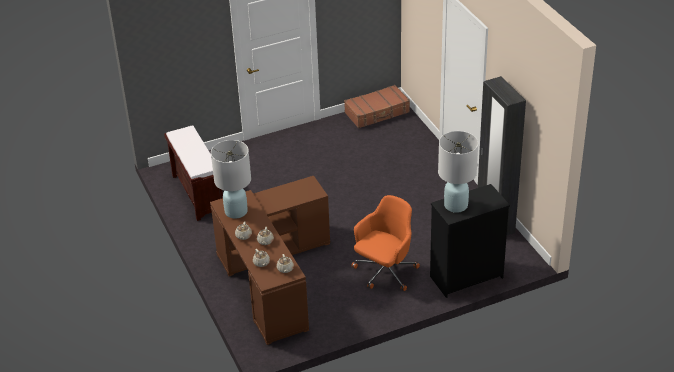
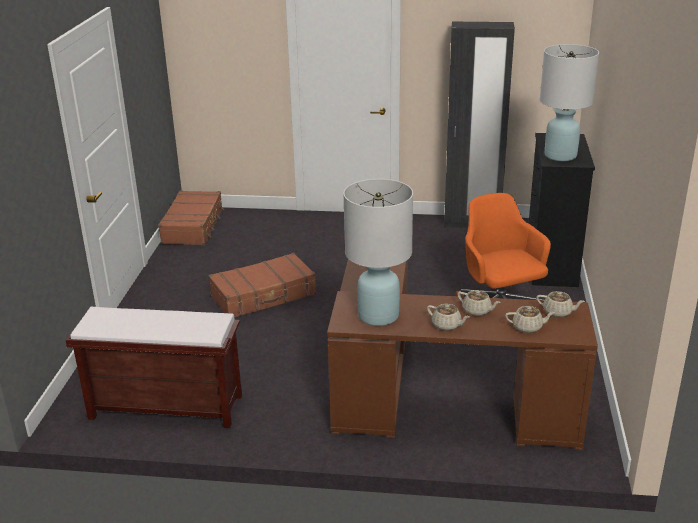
camera: 60 degrees left, 10 degrees down
none -> brown suitcase [208,253,316,317]

